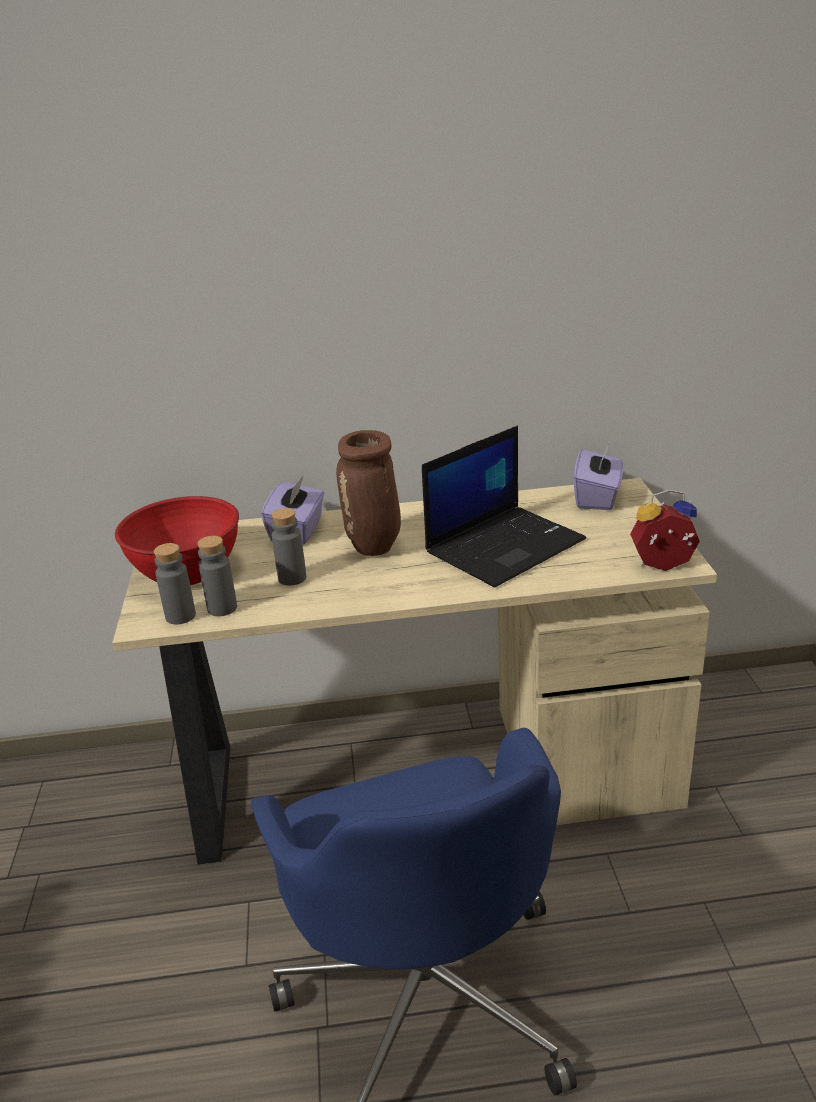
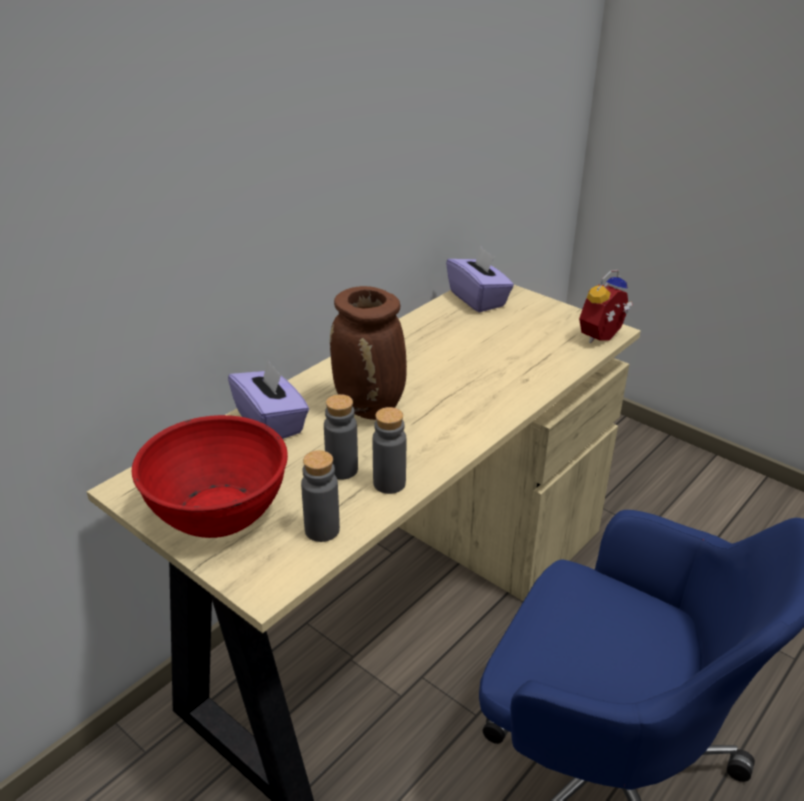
camera: 45 degrees left, 5 degrees up
grey bottle [154,543,196,624] -> grey bottle moved to [373,407,406,494]
laptop [422,426,586,587] -> none

